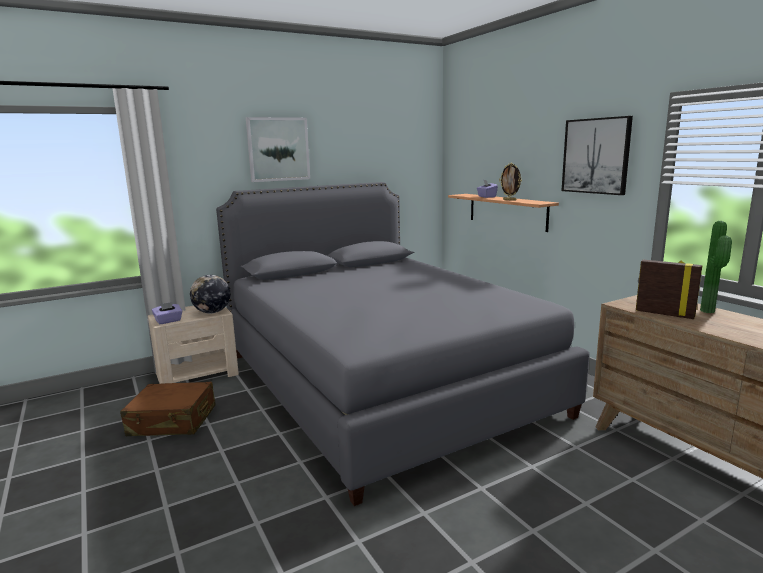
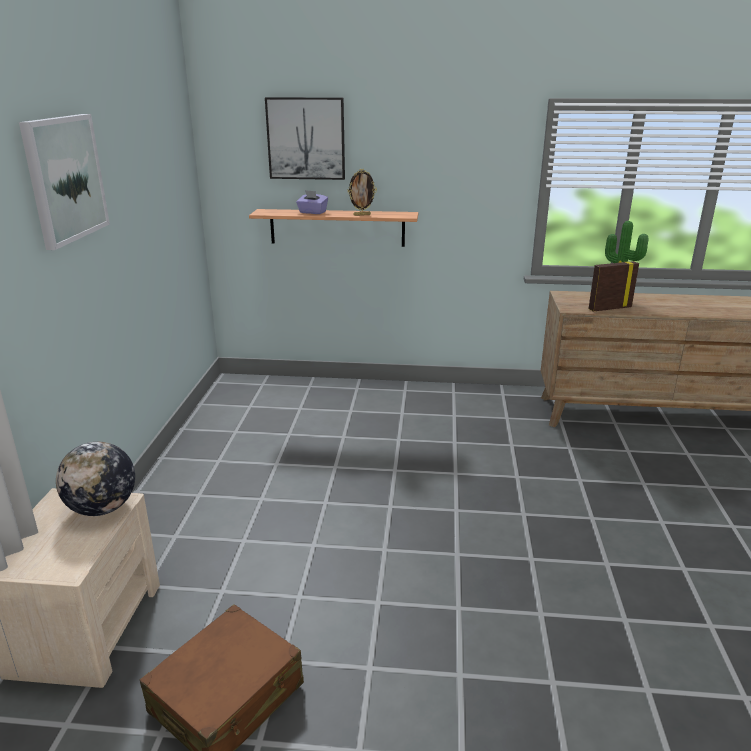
camera: 55 degrees left, 10 degrees up
purple tissue box [152,302,182,324] -> none
grey bed [216,182,590,506] -> none
picture [561,116,633,195] -> picture moved to [265,97,345,180]

